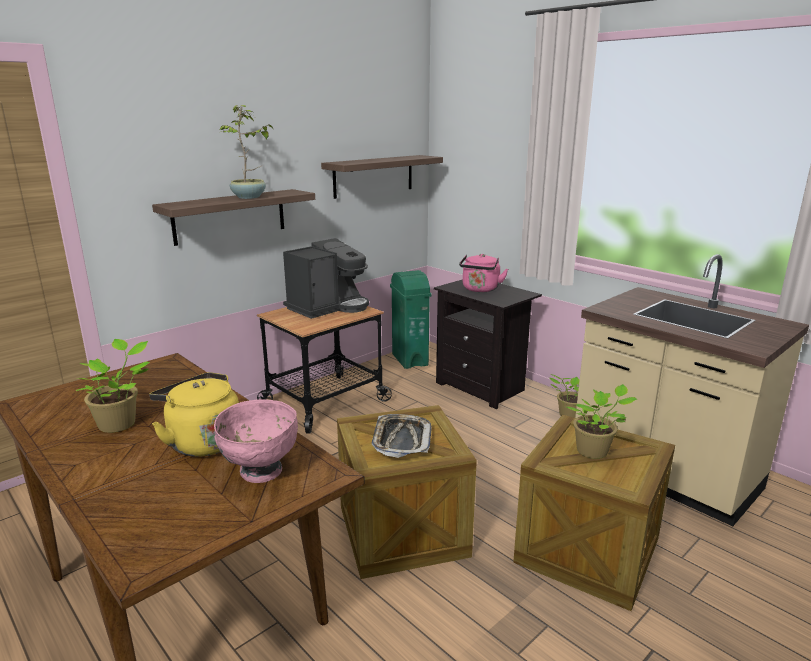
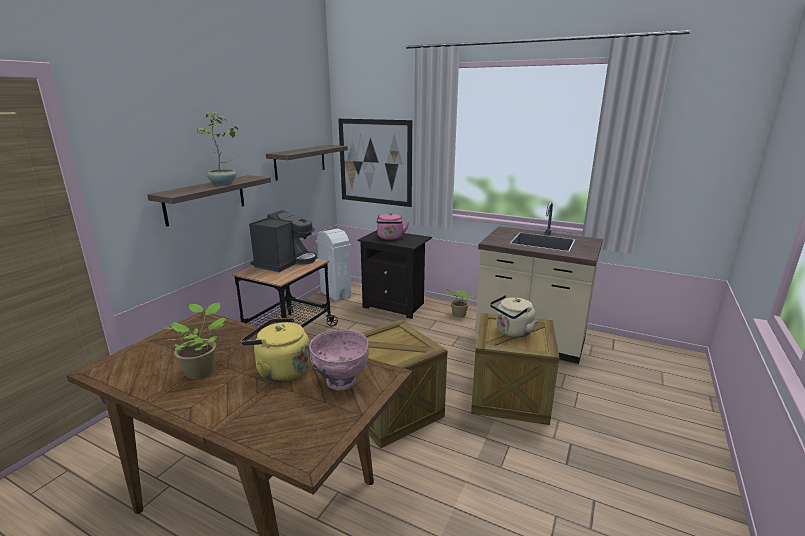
camera: 20 degrees left, 0 degrees up
tray [372,414,432,458] -> none
green trash can [390,270,432,369] -> white trash can [316,229,351,301]
potted plant [566,384,637,459] -> beige kettle [490,295,537,338]
none -> picture [338,119,412,207]

